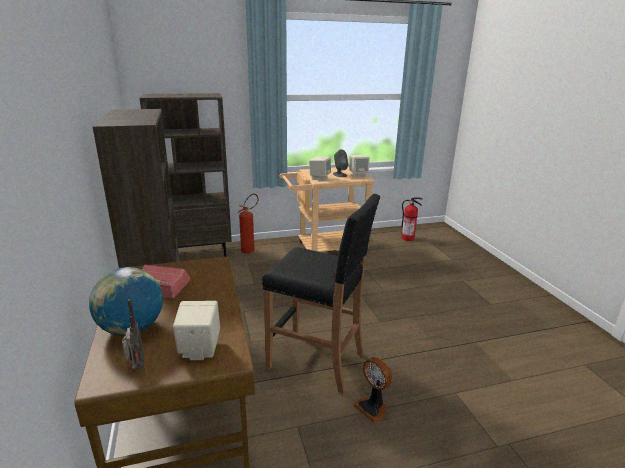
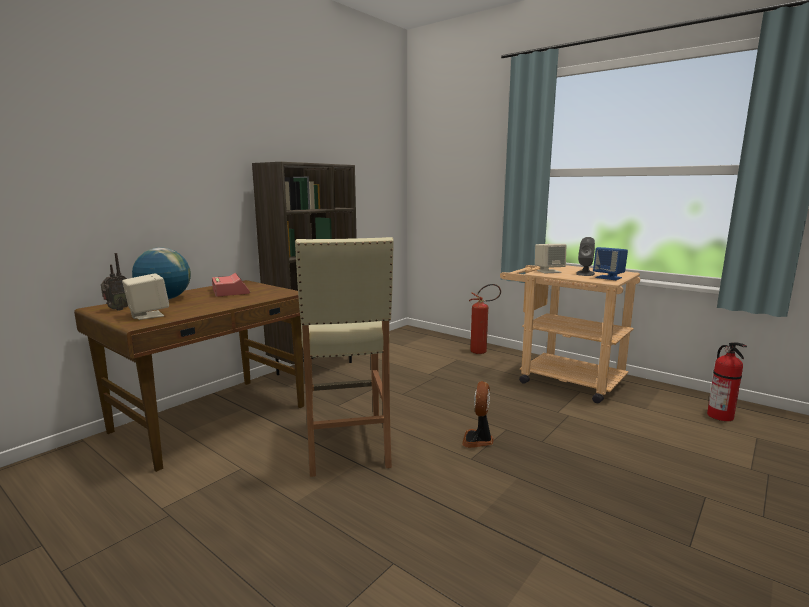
camera: 55 degrees right, 10 degrees down
brown bookcase [140,93,232,257] -> none
black stool [262,194,380,394] -> beige stool [295,237,394,477]
beige speaker [349,155,370,177] -> blue speaker [593,247,628,280]
fan [353,357,392,423] -> fan moved to [462,381,494,448]

